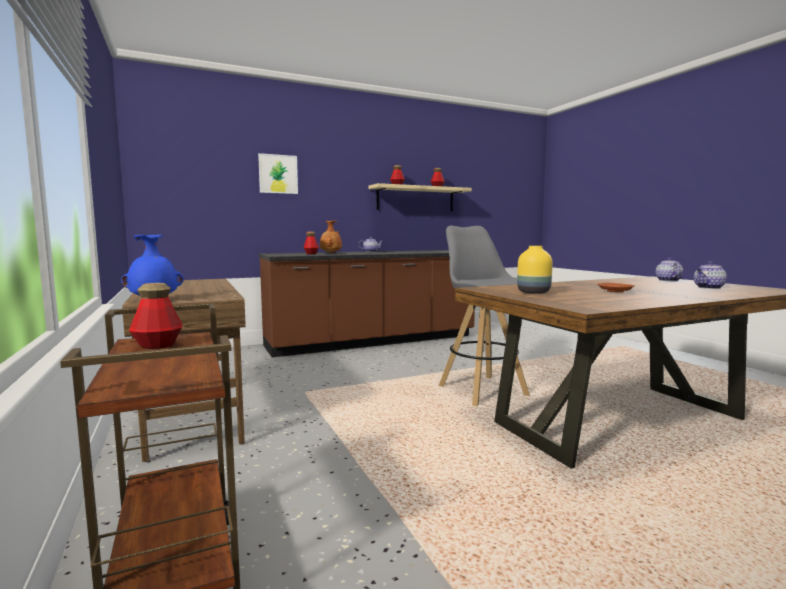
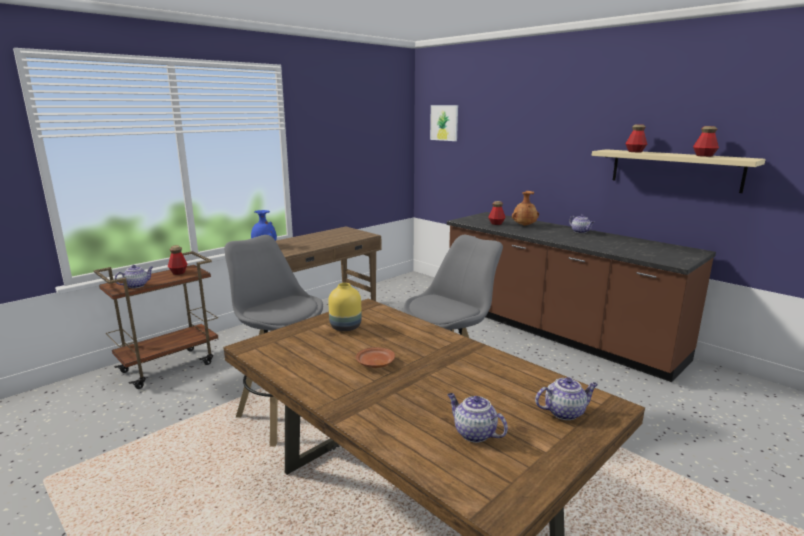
camera: 70 degrees right, 10 degrees up
picture [258,153,298,194] -> picture moved to [430,105,458,141]
none -> teapot [115,265,153,288]
none -> grey stool [224,235,323,446]

